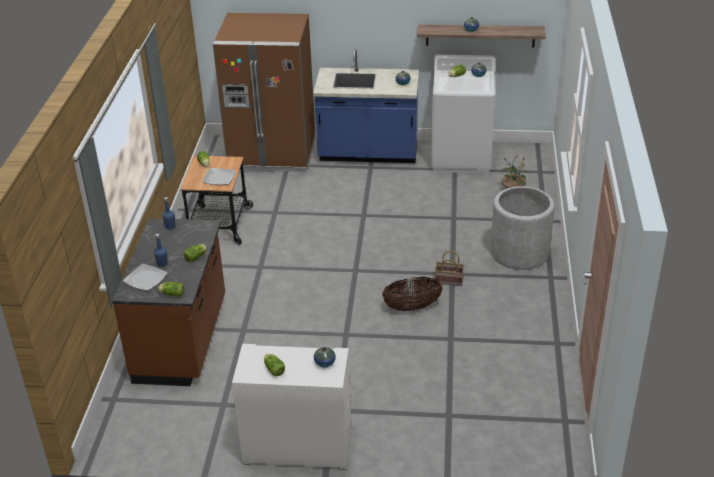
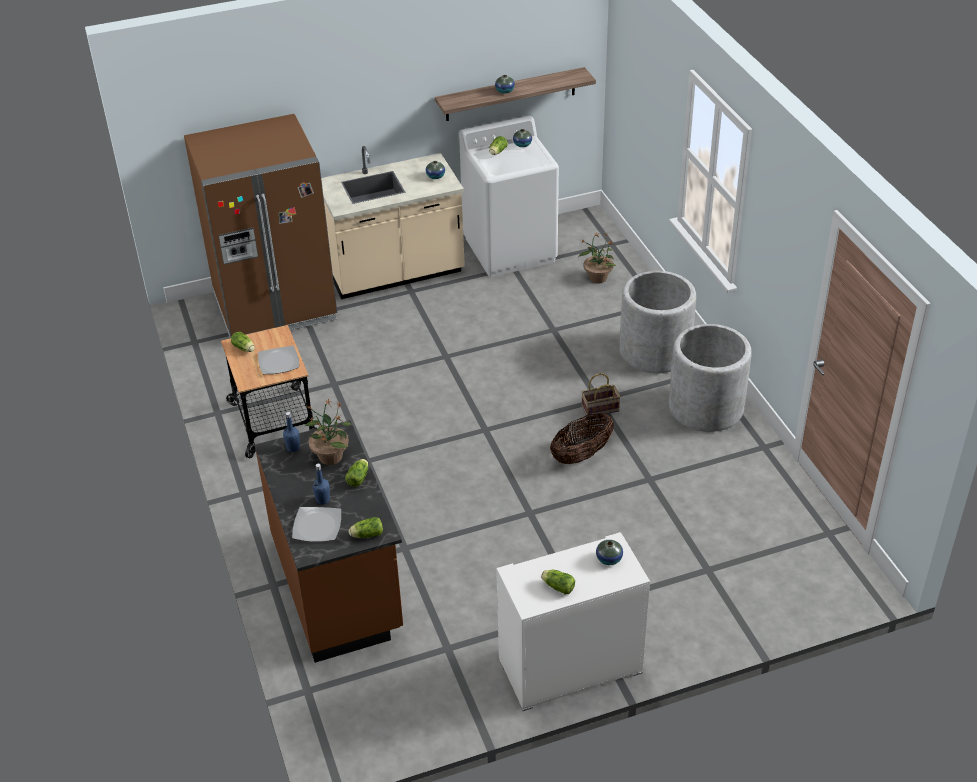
camera: 25 degrees left, 5 degrees up
blue counter [313,49,419,163] -> beige counter [321,146,465,299]
none -> potted plant [304,399,351,465]
none -> grey planter [669,324,752,432]

